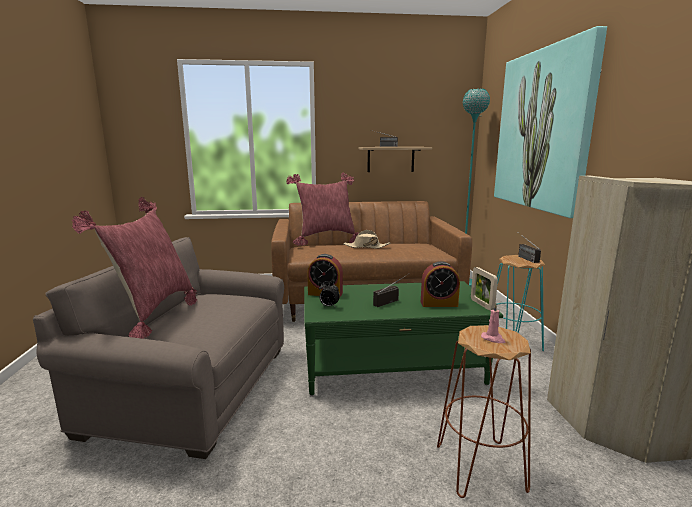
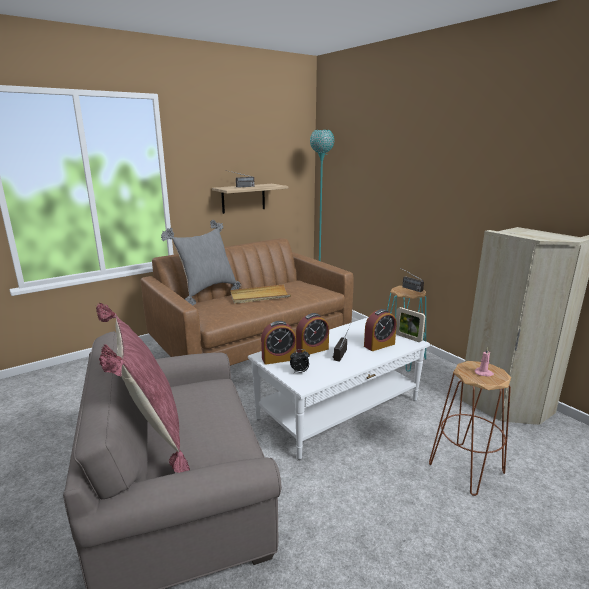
camera: 30 degrees left, 5 degrees up
red pillow [286,172,359,246] -> grey pillow [161,219,241,306]
green coffee table [304,281,503,396] -> white coffee table [248,318,430,460]
beige hat [343,230,390,249] -> beige tray [231,284,291,304]
picture [494,26,607,218] -> none
none -> alarm clock [296,313,329,355]

